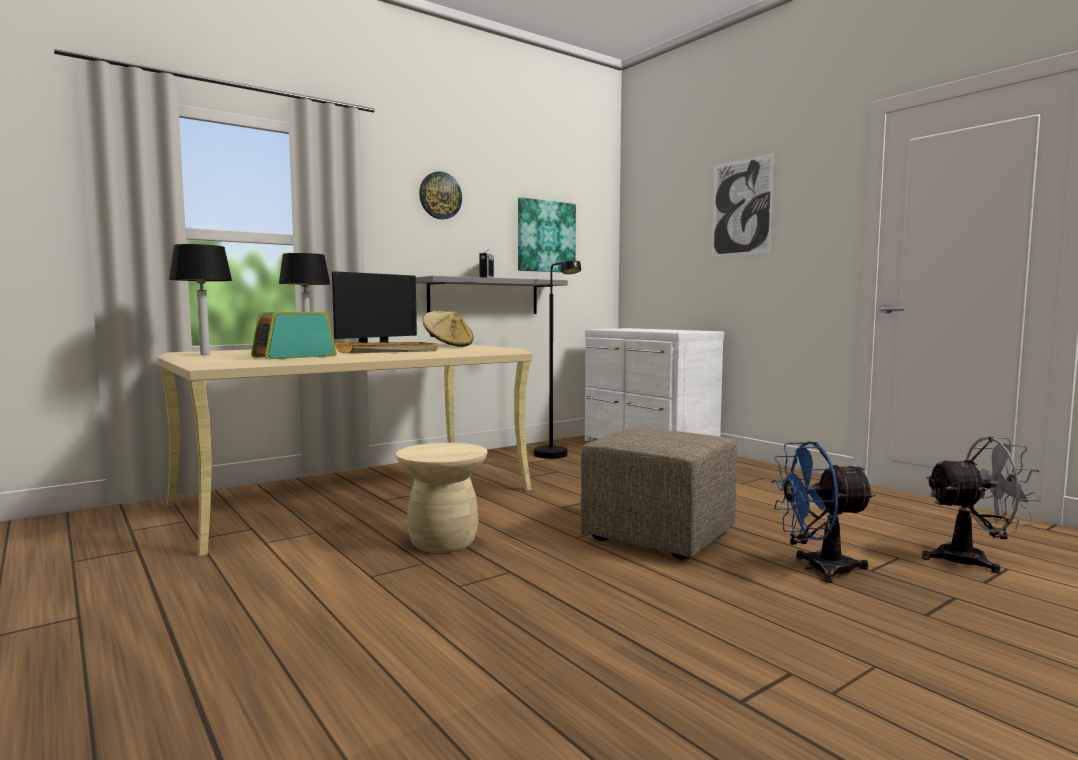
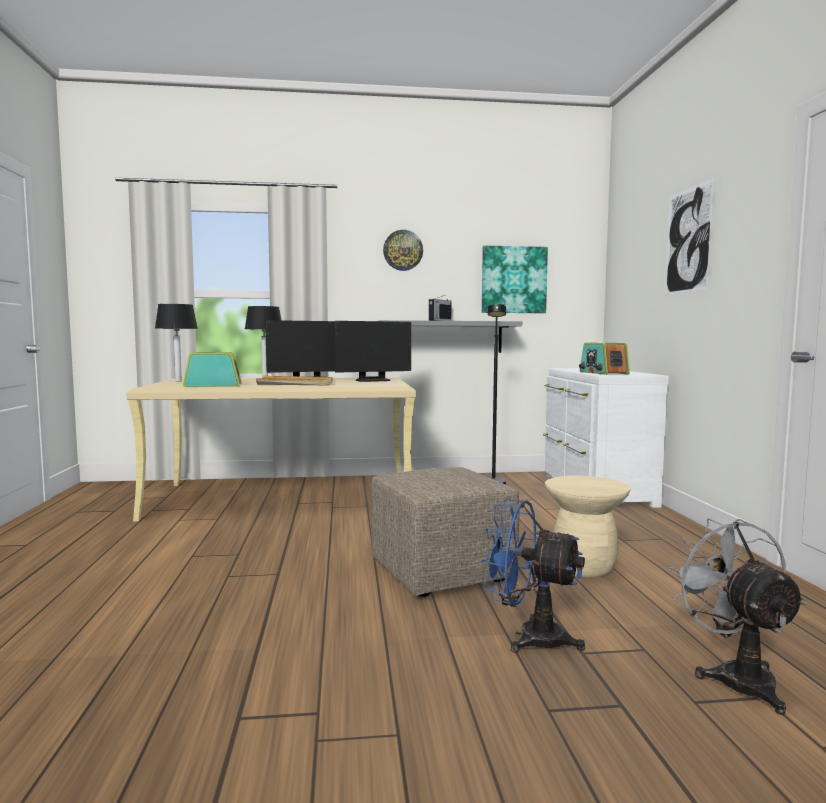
camera: 30 degrees right, 0 degrees up
beige stool [396,443,488,553] -> beige stool moved to [545,476,630,577]
beige hat [423,311,473,347] -> monitor [334,321,411,382]
grey fan [922,437,1042,573] -> grey fan turned 135 degrees counterclockwise [668,518,807,715]
none -> radio [579,343,630,375]

